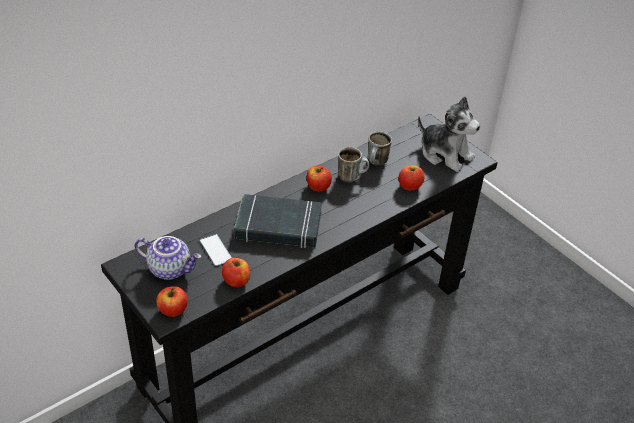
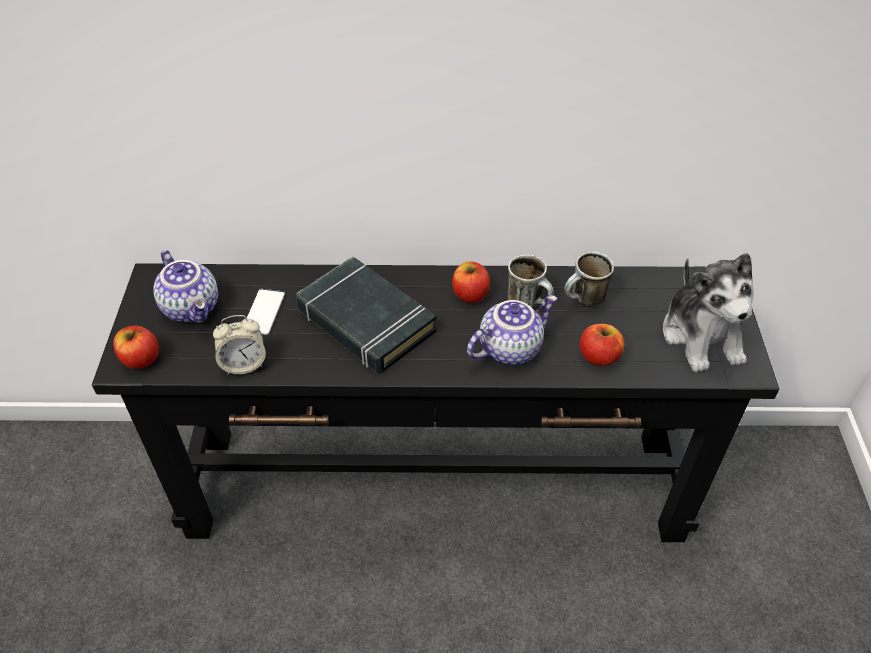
camera: 40 degrees right, 5 degrees up
apple [222,258,250,287] -> alarm clock [213,315,266,374]
none -> teapot [467,295,557,365]

